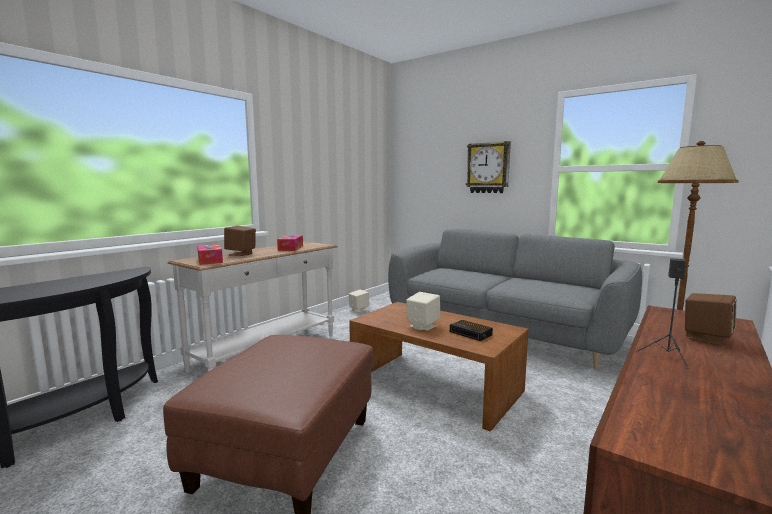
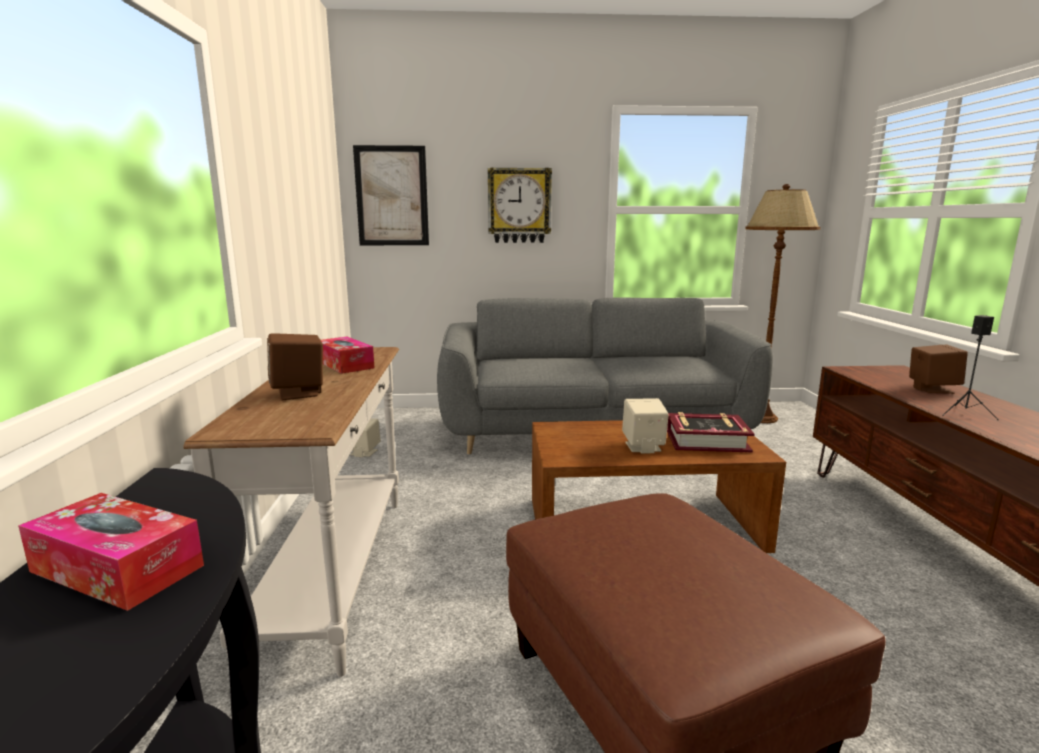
camera: 40 degrees left, 5 degrees up
tissue box [197,244,223,265] -> tissue box moved to [18,493,204,611]
alarm clock [450,320,493,341] -> book [667,412,755,453]
none -> picture [353,145,429,245]

